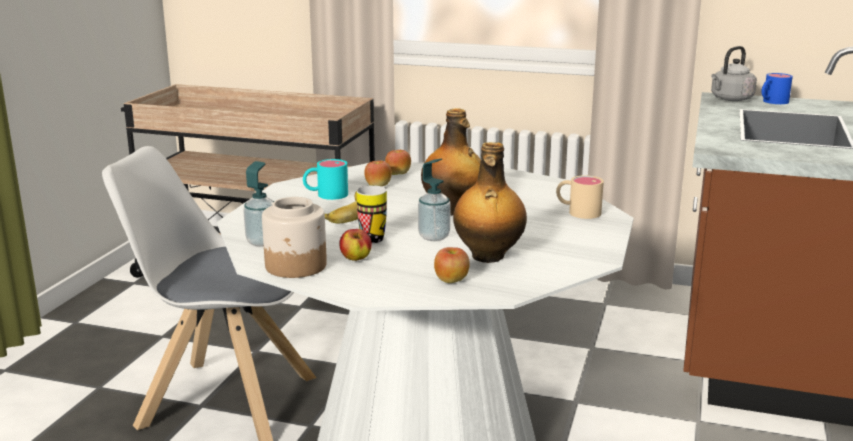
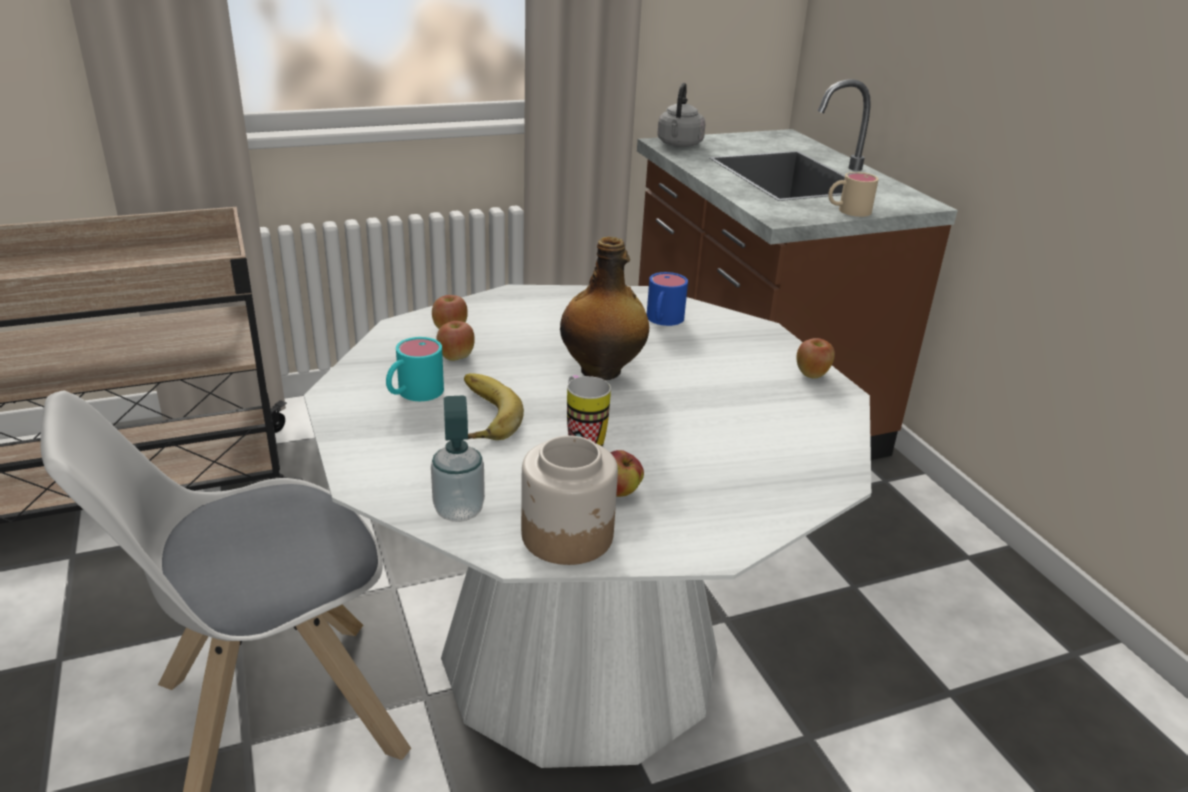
camera: 40 degrees left, 10 degrees up
soap dispenser [418,158,451,241] -> none
apple [434,247,470,283] -> apple moved to [796,338,835,378]
bottle [453,142,527,263] -> none
beige mug [556,175,604,219] -> beige mug moved to [828,172,879,217]
blue mug [762,73,793,104] -> blue mug moved to [647,272,688,326]

